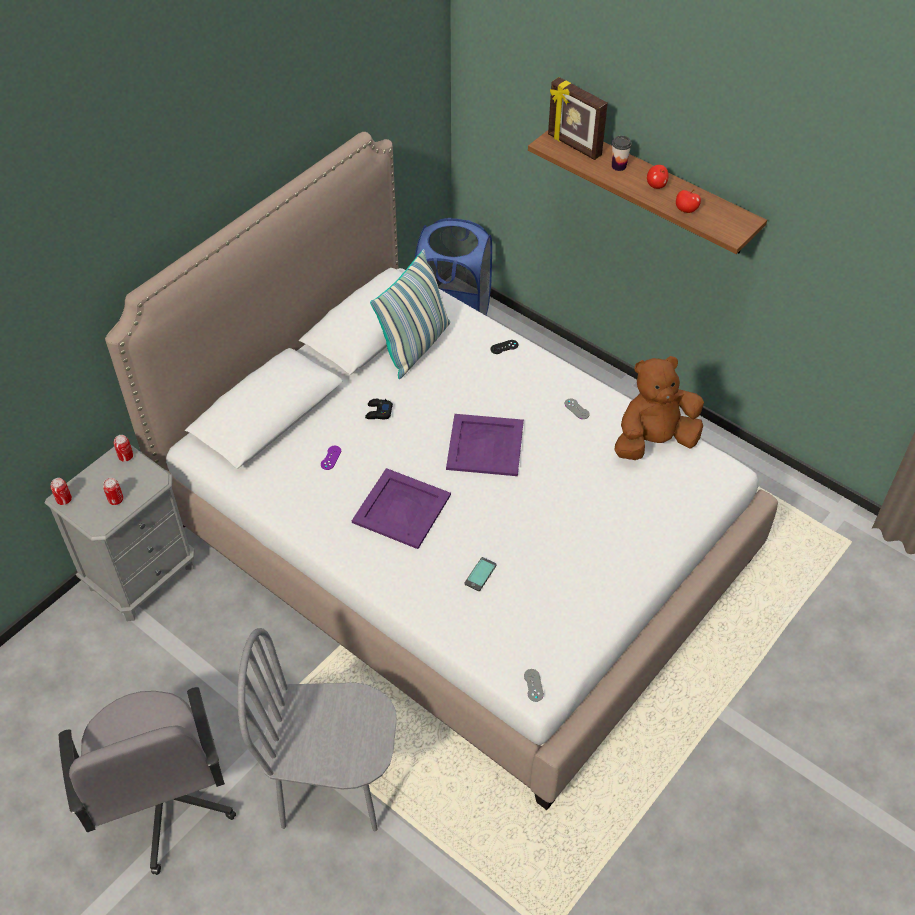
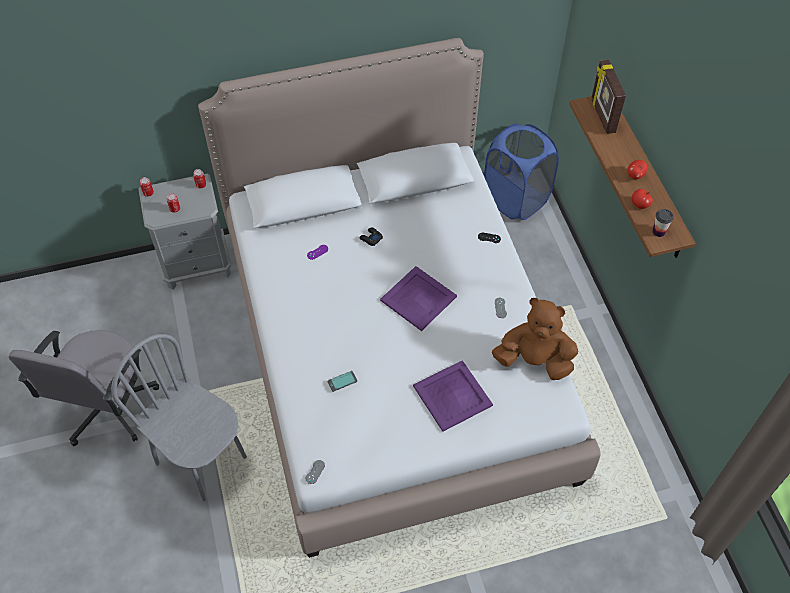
camera: 35 degrees right, 5 degrees up
purple tray [352,468,451,549] -> purple tray moved to [413,360,493,432]
pillow [370,249,450,379] -> none
cup [612,136,632,171] -> cup moved to [652,209,674,237]

